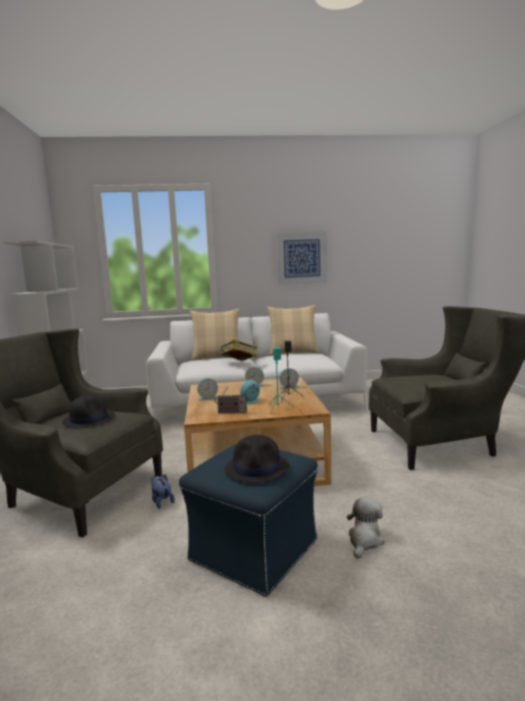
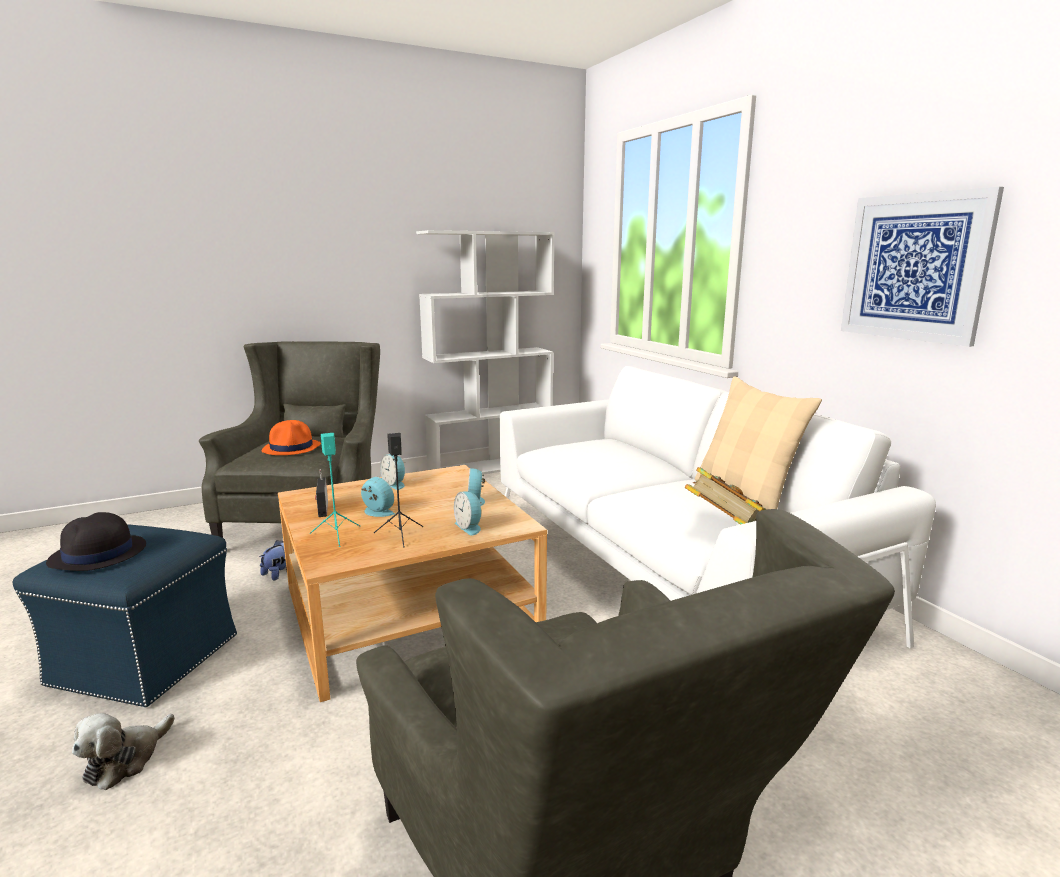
camera: 70 degrees right, 5 degrees up
black hat [62,395,115,429] -> orange hat [262,420,321,455]
beige pillow [190,308,240,361] -> none
book [219,339,258,361] -> book moved to [685,467,766,525]
plush toy [347,498,385,559] -> plush toy turned 105 degrees clockwise [72,713,175,790]

